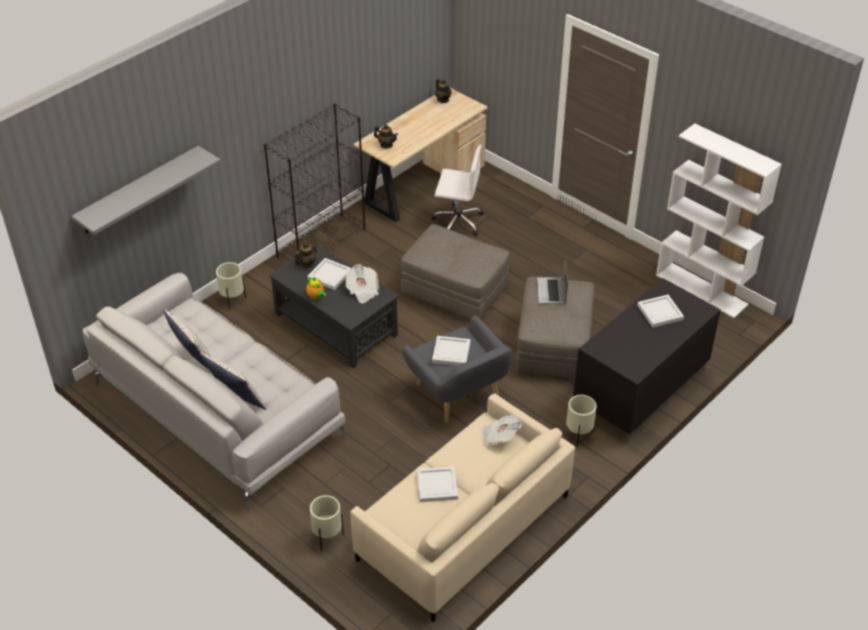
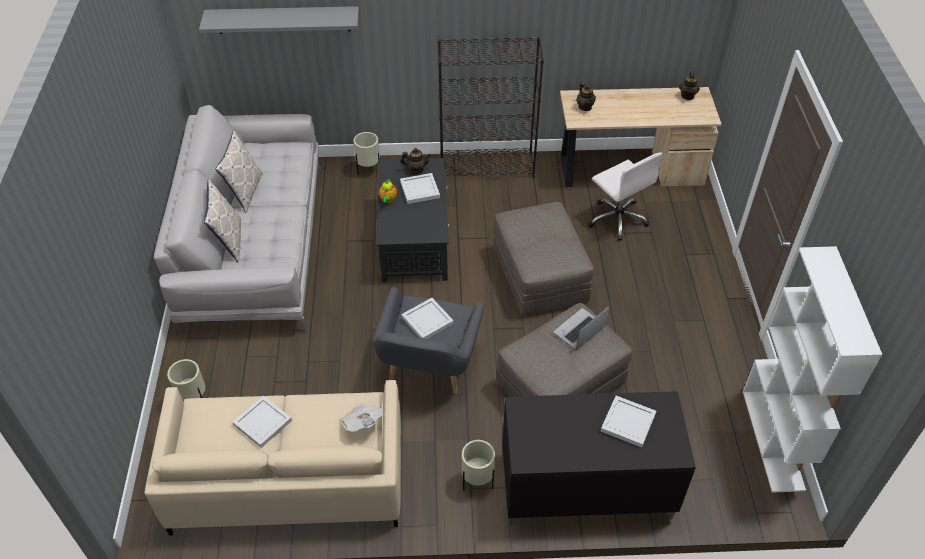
camera: 45 degrees right, 5 degrees up
newspaper [346,264,379,303] -> none

